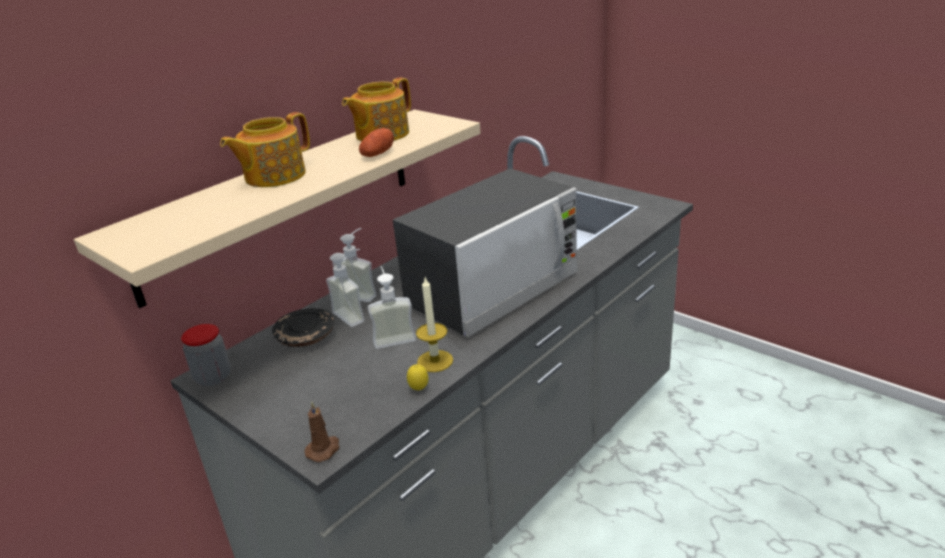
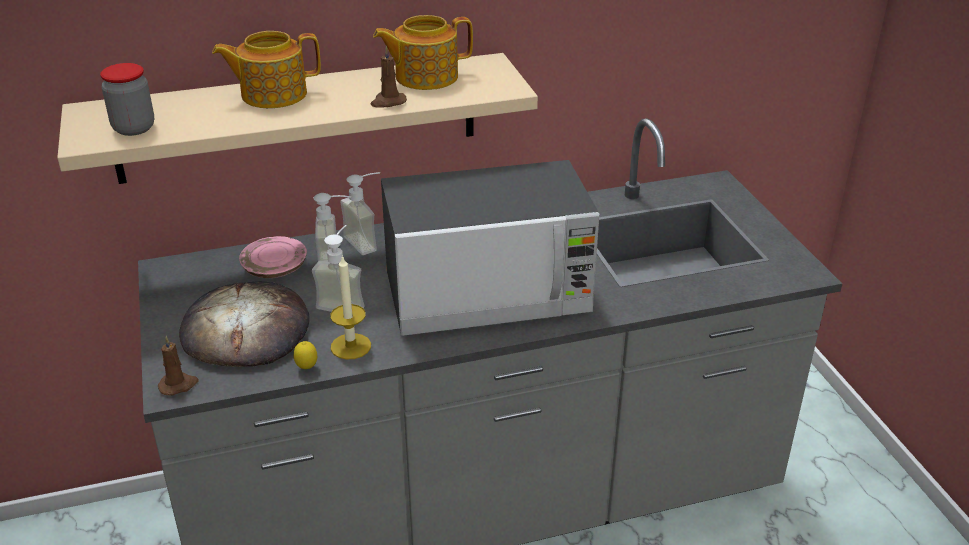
camera: 30 degrees right, 5 degrees up
jar [181,324,230,386] -> jar moved to [100,63,154,136]
black plate [272,308,334,347] -> pink plate [239,236,307,278]
potato [359,128,394,157] -> brown candle [371,46,407,108]
none -> bread [179,281,310,367]

